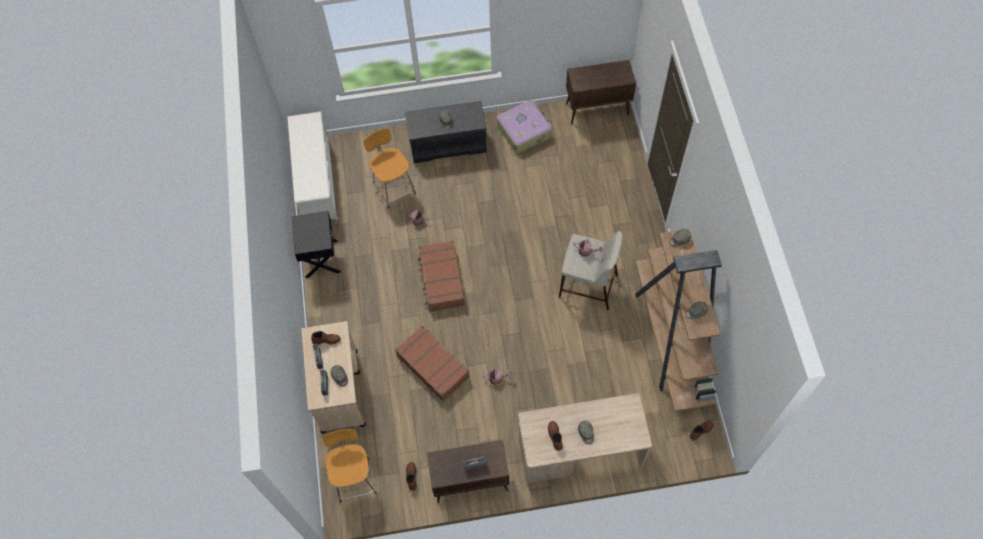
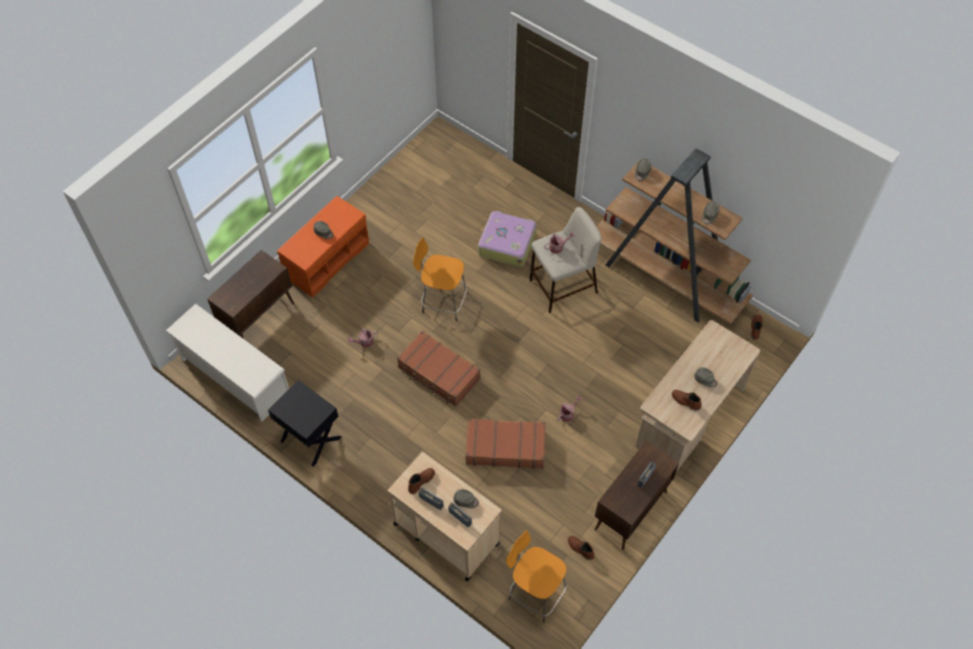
camera: 45 degrees left, 5 degrees down
orange stool [363,129,416,209] -> orange stool moved to [413,237,468,321]
grey bench [405,101,487,163] -> orange bench [277,196,369,298]
suitcase [497,100,552,153] -> suitcase moved to [478,211,537,267]
brown cabinet [566,60,636,124] -> brown cabinet moved to [207,250,294,339]

